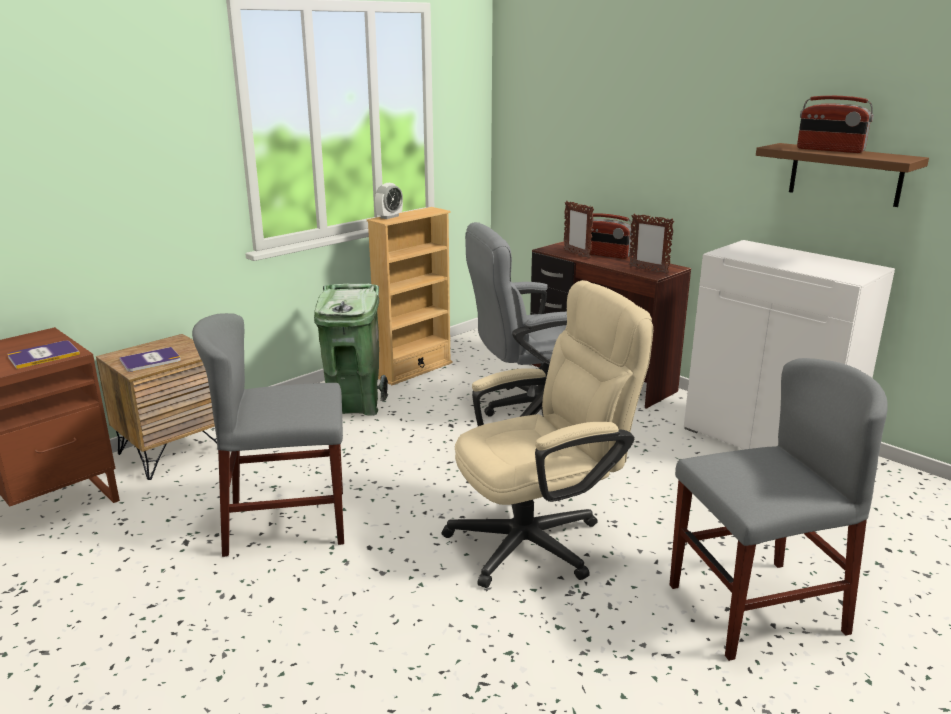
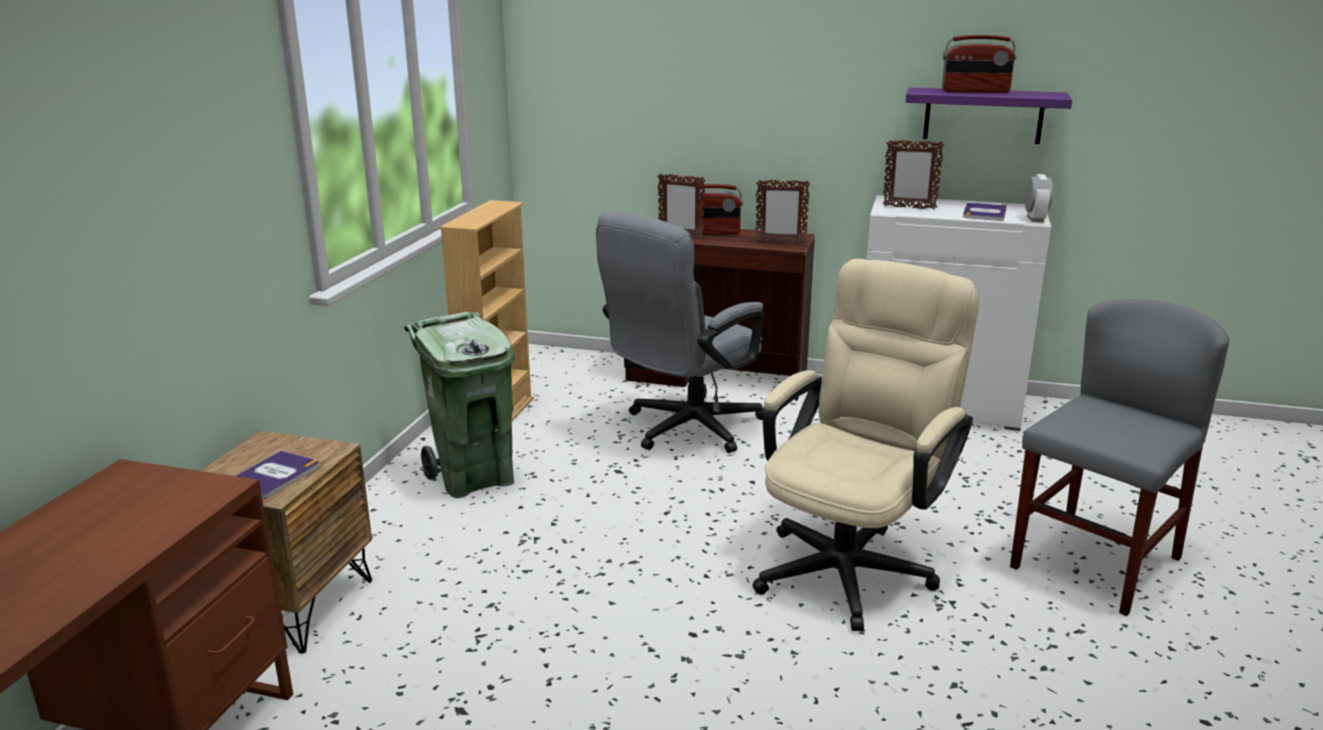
camera: 30 degrees left, 0 degrees up
book [8,341,80,369] -> book moved to [963,203,1007,221]
grey chair [192,313,344,557] -> none
alarm clock [375,183,403,219] -> alarm clock moved to [1025,174,1053,222]
brown shelf [756,143,929,207] -> purple shelf [905,87,1072,144]
none -> picture frame [883,139,944,210]

